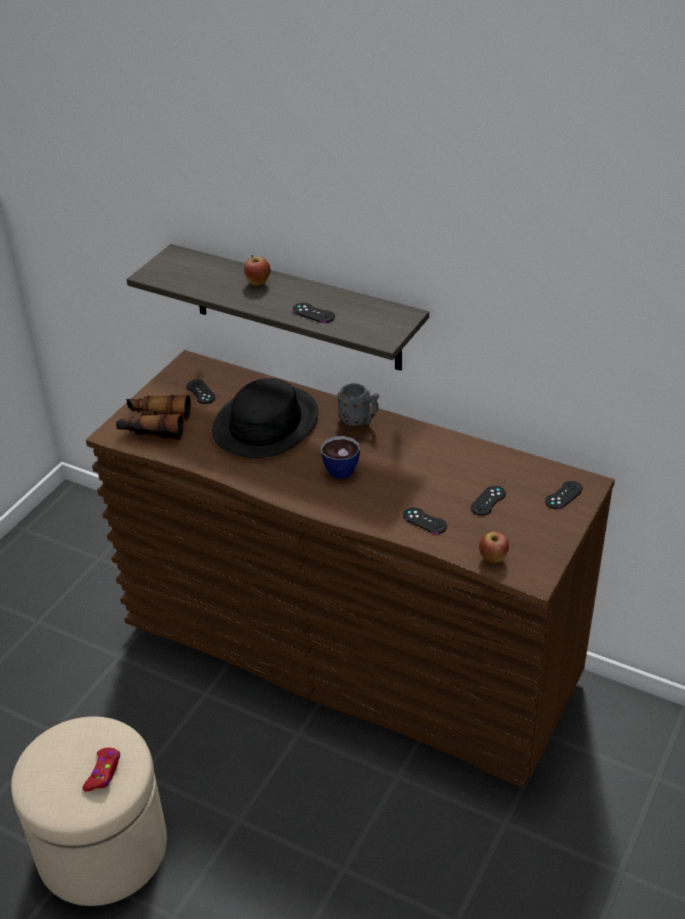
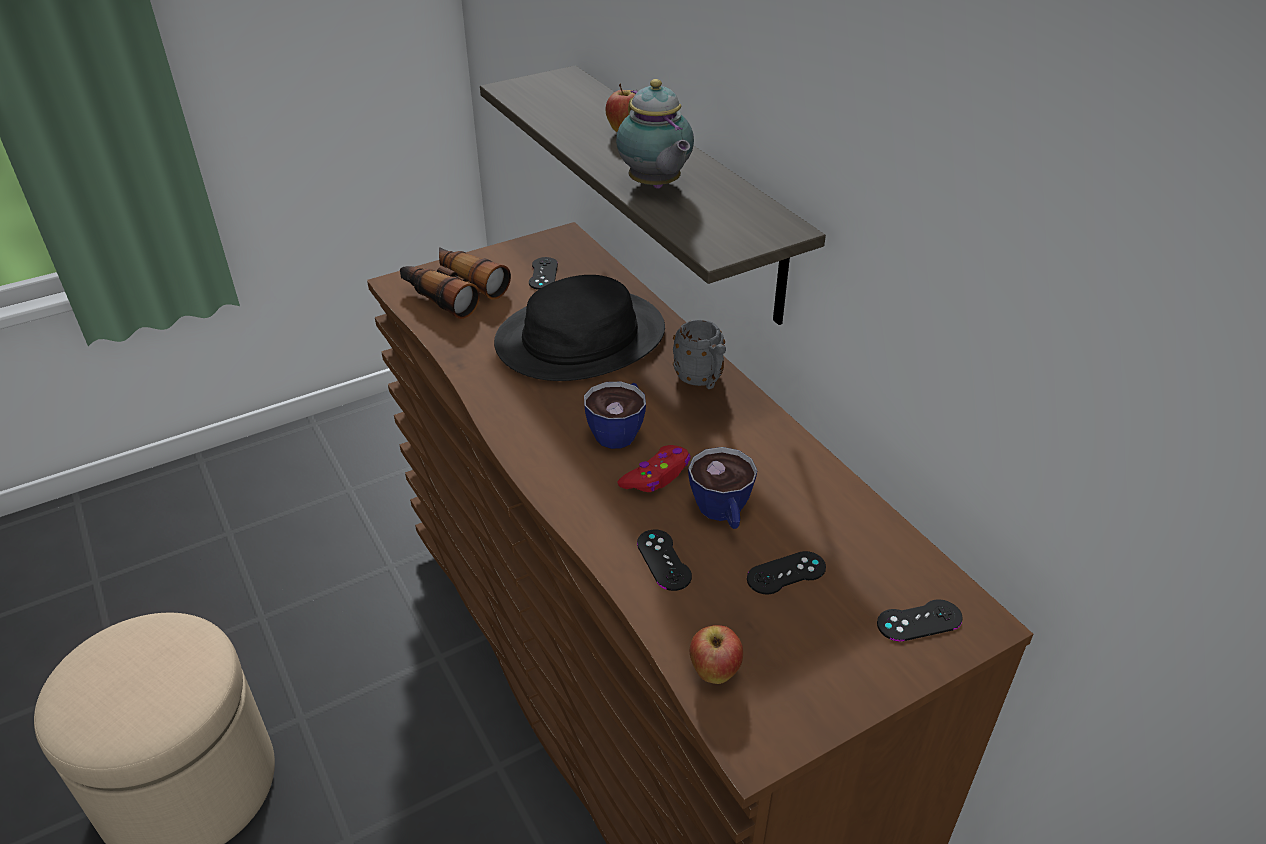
camera: 30 degrees right, 0 degrees up
red game controller [82,748,120,792] -> red game controller moved to [617,445,691,492]
black game controller [293,303,335,323] -> teapot [616,79,694,189]
none -> cup [688,447,758,529]

